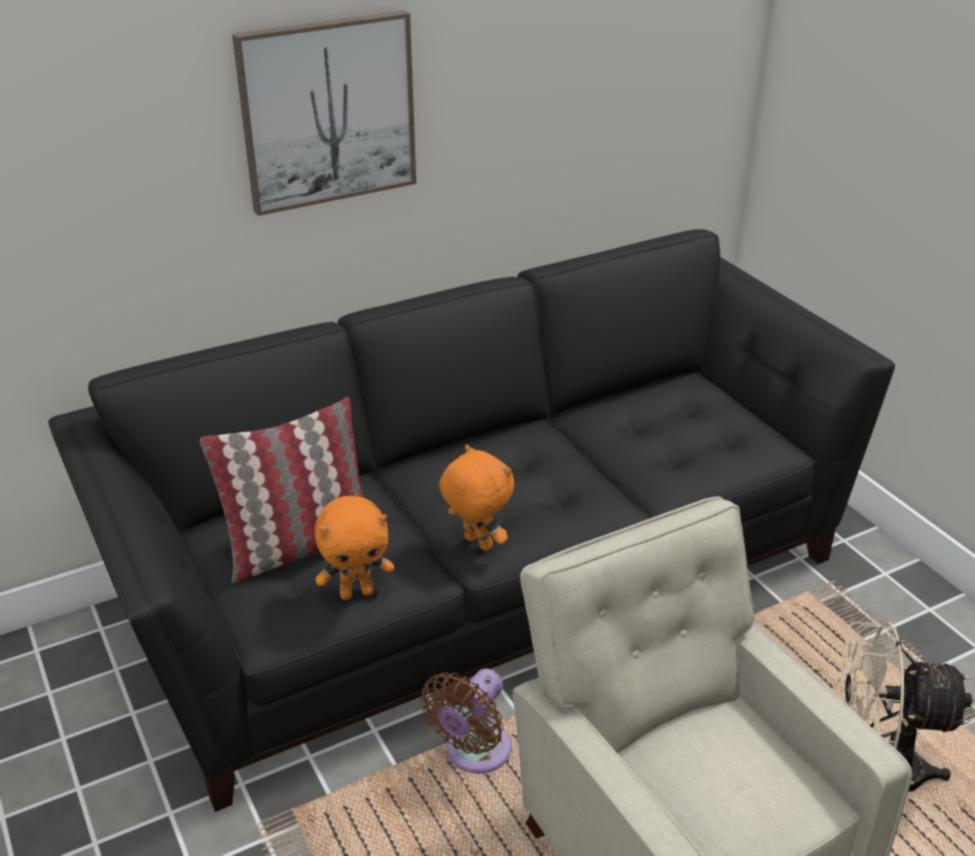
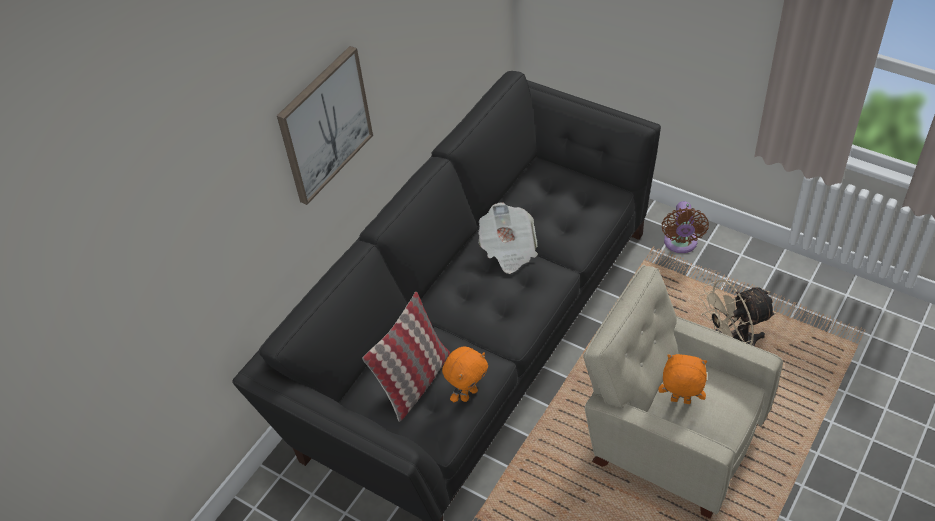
camera: 25 degrees left, 15 degrees up
brown fan [421,668,512,774] -> brown fan moved to [662,201,709,253]
orange plush toy [439,444,514,551] -> orange plush toy moved to [658,354,707,404]
none -> newspaper [478,202,538,274]

